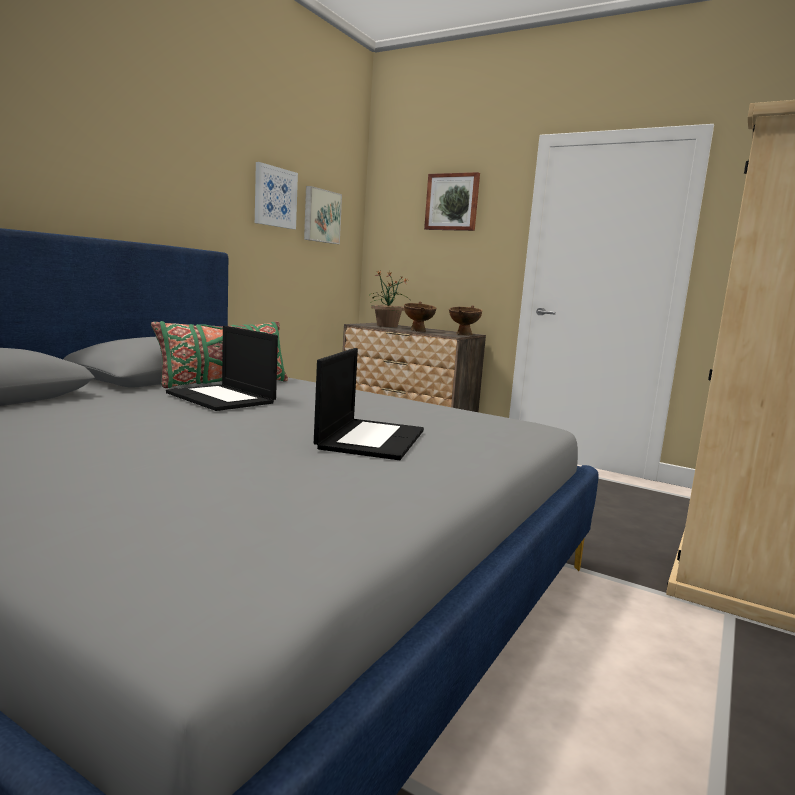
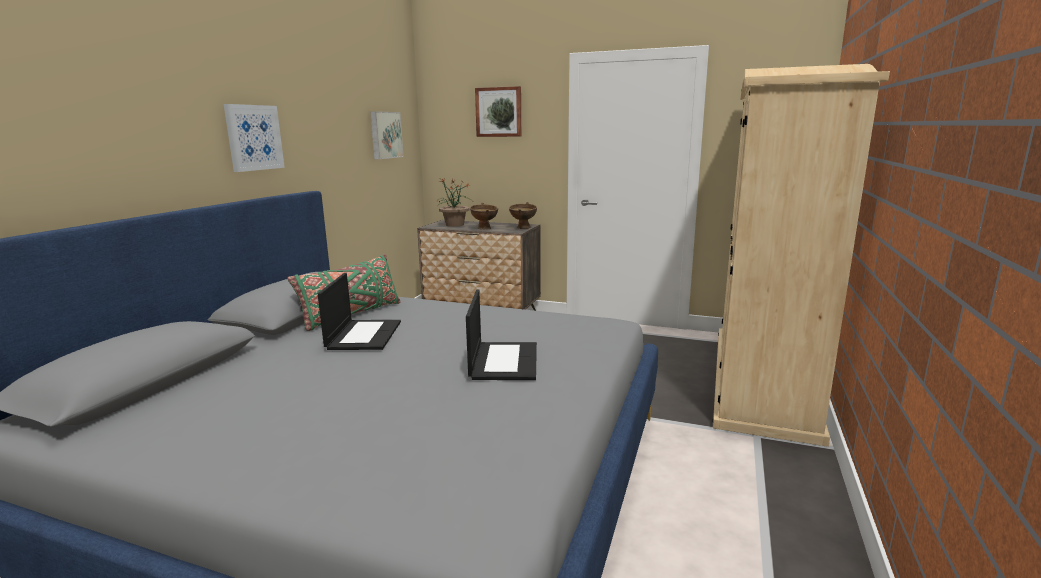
camera: 10 degrees left, 5 degrees up
laptop [166,326,278,411] -> laptop turned 120 degrees counterclockwise [318,273,401,350]
picture [255,162,298,229] -> picture moved to [224,104,285,172]

